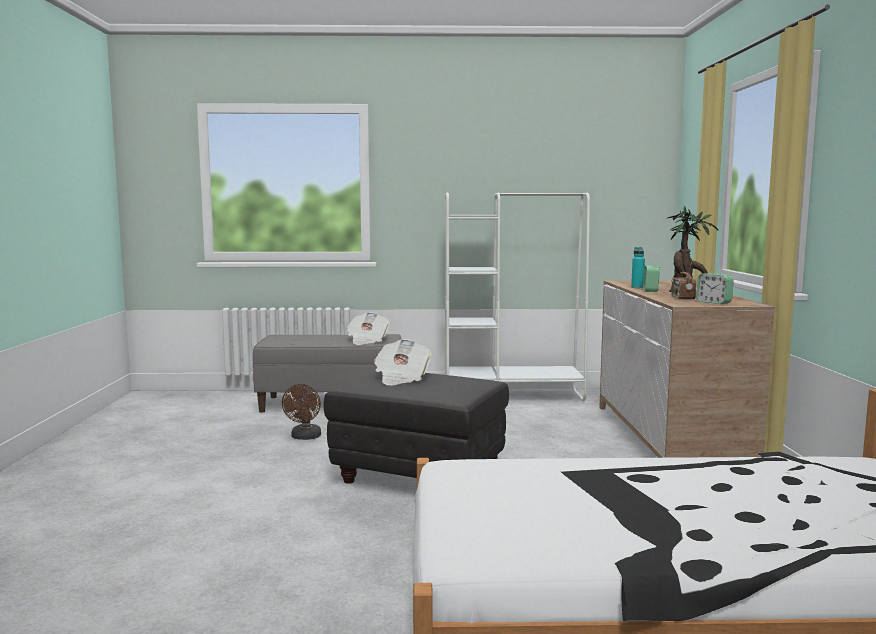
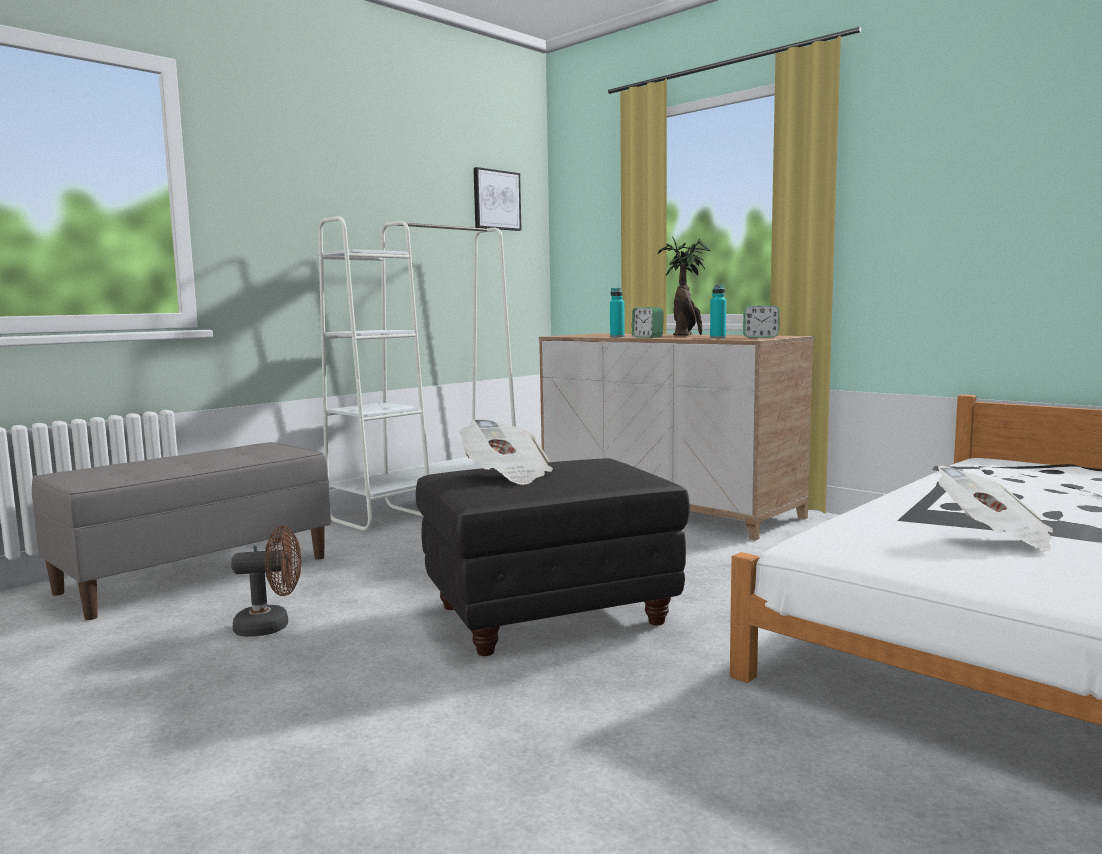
camera: 45 degrees left, 0 degrees up
brown fan [282,384,321,440] -> brown fan turned 60 degrees counterclockwise [231,526,301,637]
newspaper [347,312,390,345] -> newspaper moved to [938,466,1053,552]
radio [671,263,696,300] -> turquoise bottle [710,285,726,338]
none -> picture [473,167,521,231]

